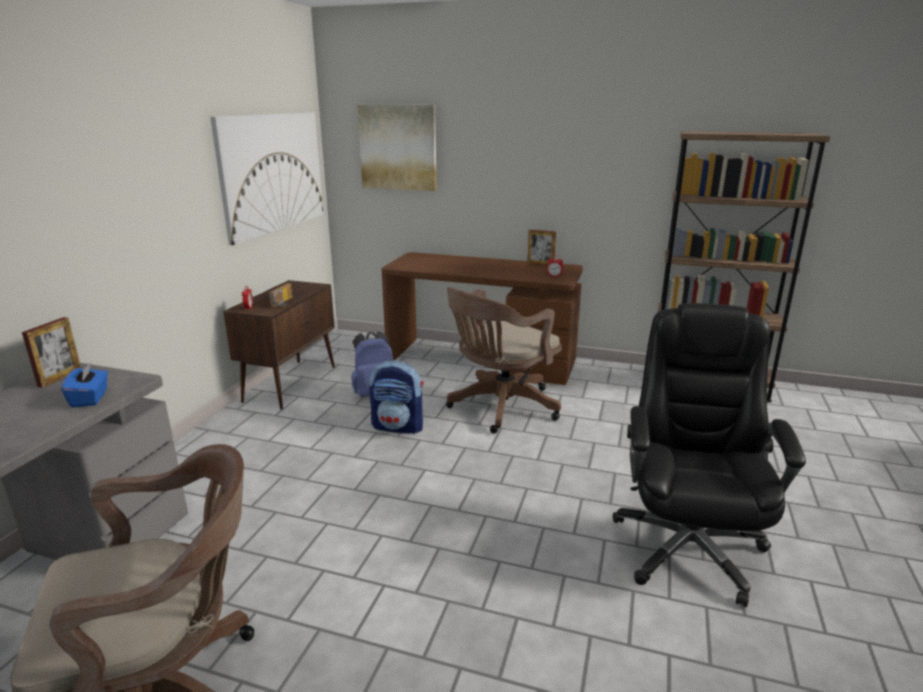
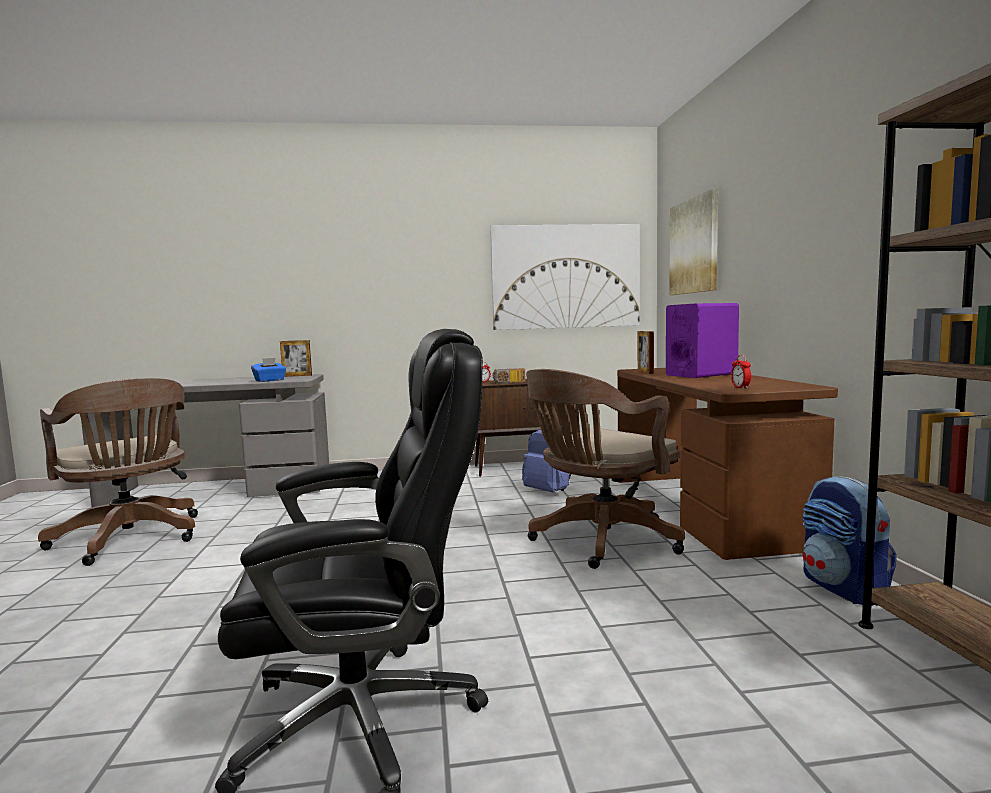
camera: 65 degrees right, 15 degrees down
backpack [369,360,424,434] -> backpack moved to [802,476,897,606]
brown office chair [446,287,562,434] -> brown office chair turned 60 degrees counterclockwise [526,369,685,569]
picture frame [527,230,556,265] -> picture frame moved to [638,331,654,374]
none -> purple speaker [666,303,739,378]

